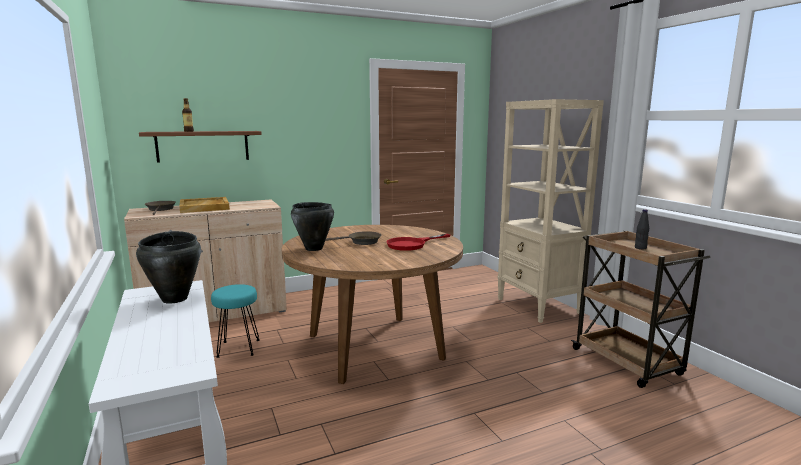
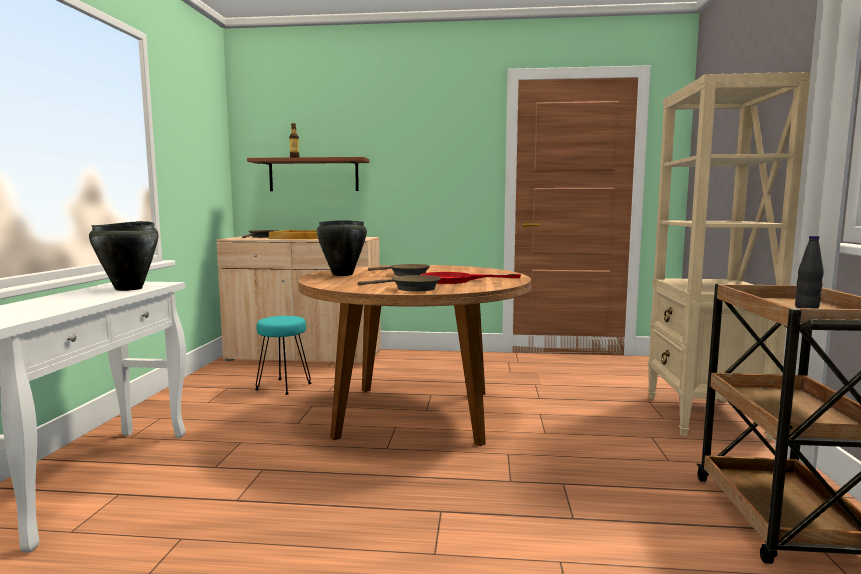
camera: 30 degrees right, 5 degrees down
none -> brown frying pan [357,275,441,292]

